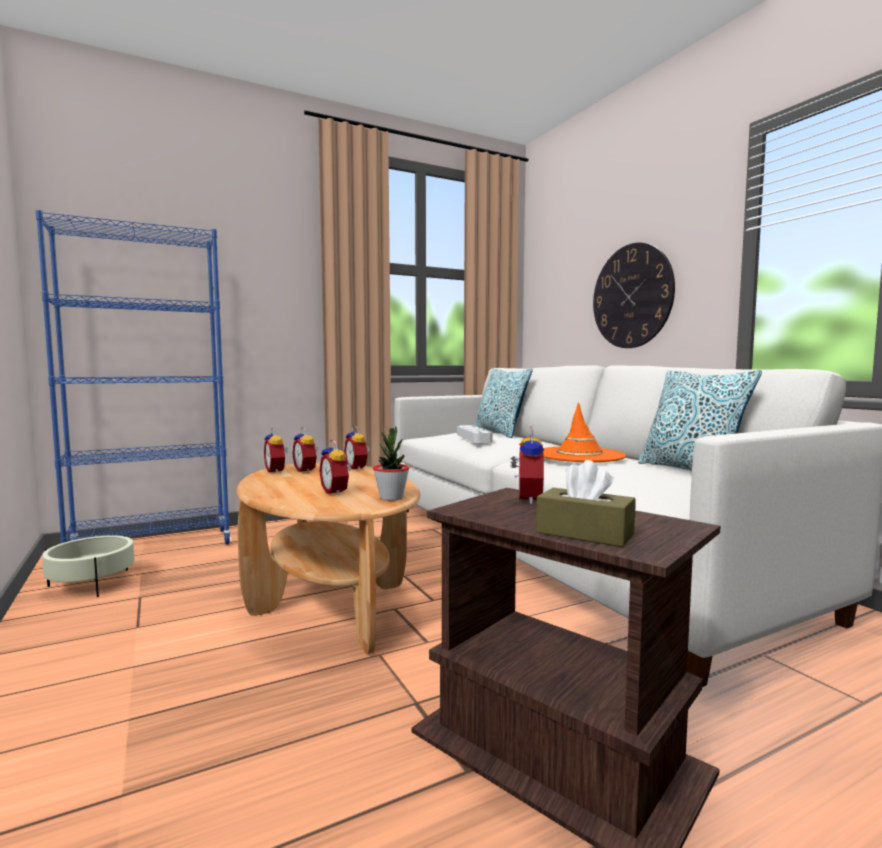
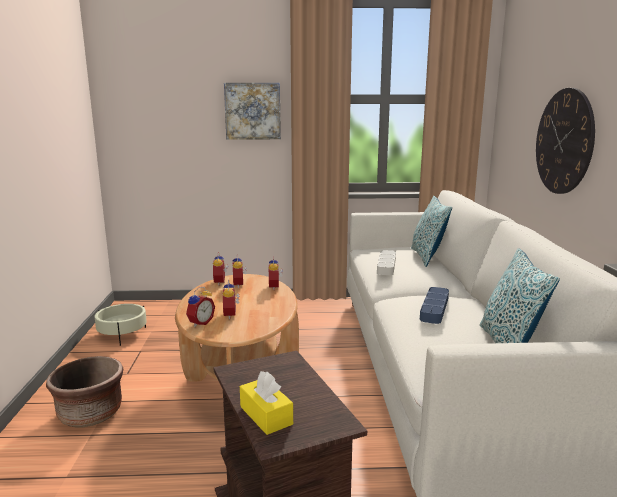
camera: 25 degrees right, 10 degrees up
blue bookcase [36,210,231,545] -> none
potted plant [373,427,410,501] -> none
alarm clock [511,426,544,504] -> alarm clock moved to [186,287,215,327]
brown tissue box [536,460,636,547] -> yellow tissue box [240,371,293,435]
orange hat [543,402,626,462] -> blue tray [420,287,449,324]
none -> brown planter [46,356,123,428]
none -> picture [224,83,281,140]

